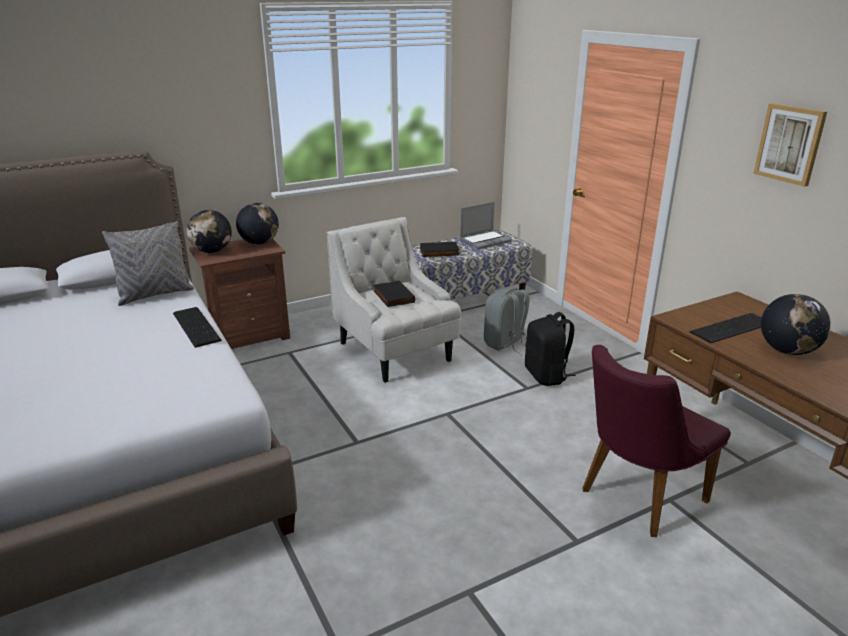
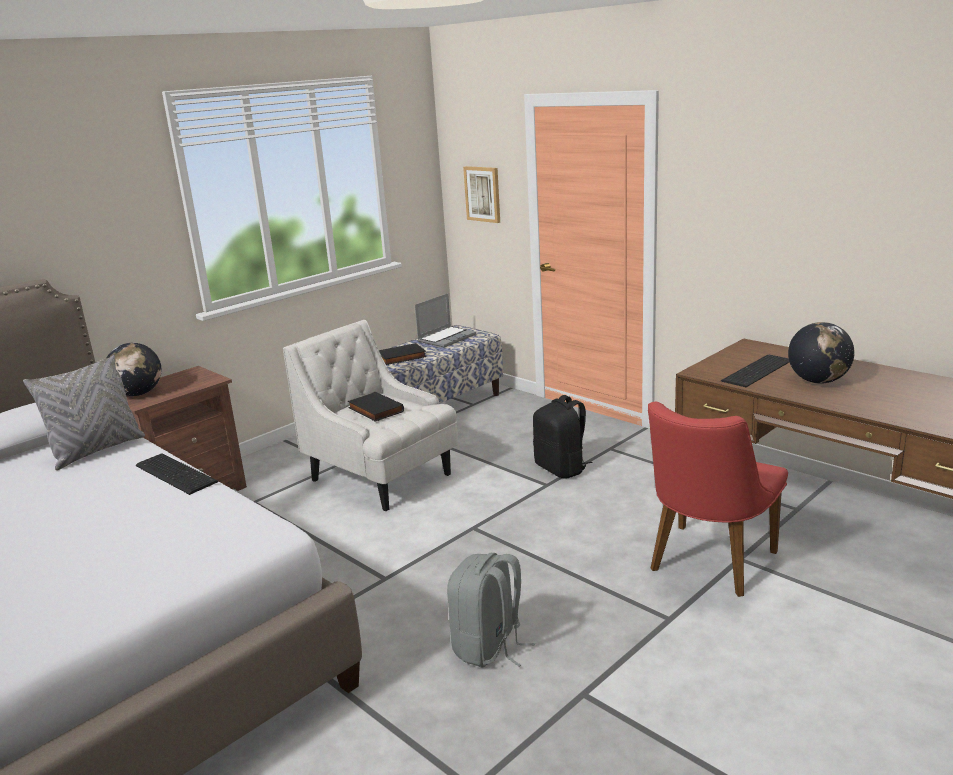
camera: 15 degrees left, 5 degrees down
globe [236,203,279,245] -> none
grey backpack [484,288,530,354] -> grey backpack moved to [447,553,535,667]
purple chair [583,345,731,537] -> red chair [648,401,788,597]
picture [753,103,827,187] -> picture moved to [463,166,500,223]

